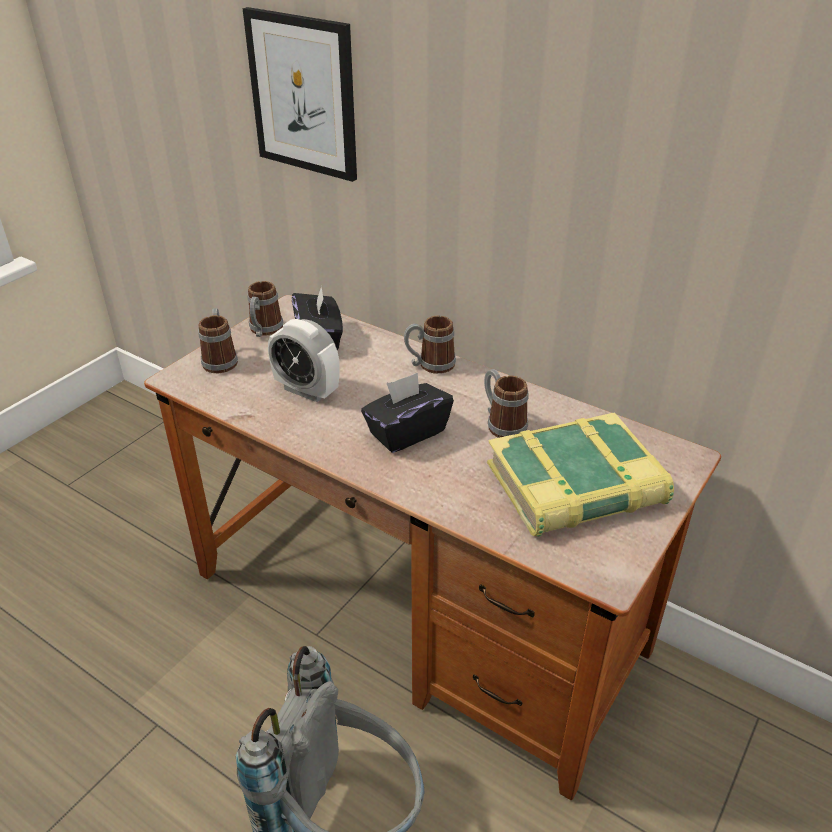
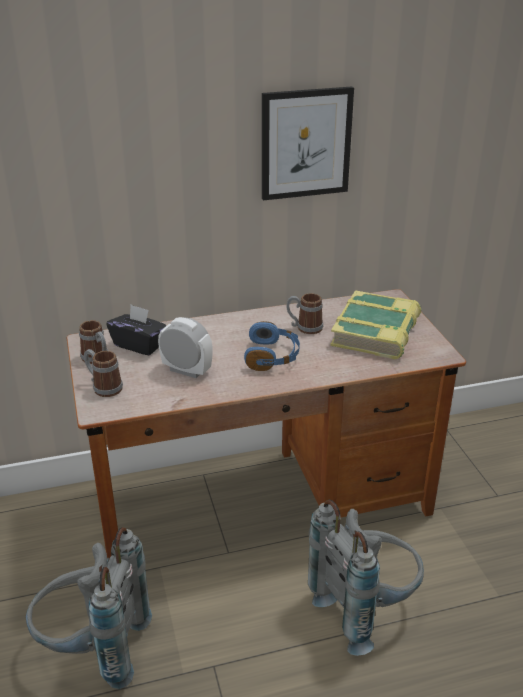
camera: 50 degrees left, 5 degrees down
picture [243,7,357,182] -> picture moved to [262,86,354,201]
alarm clock [268,319,340,402] -> alarm clock turned 135 degrees counterclockwise [158,317,213,378]
black tissue box [361,373,454,453] -> blue headphones [244,321,300,371]
mug [404,316,456,374] -> none
none -> grey backpack [26,527,152,689]

